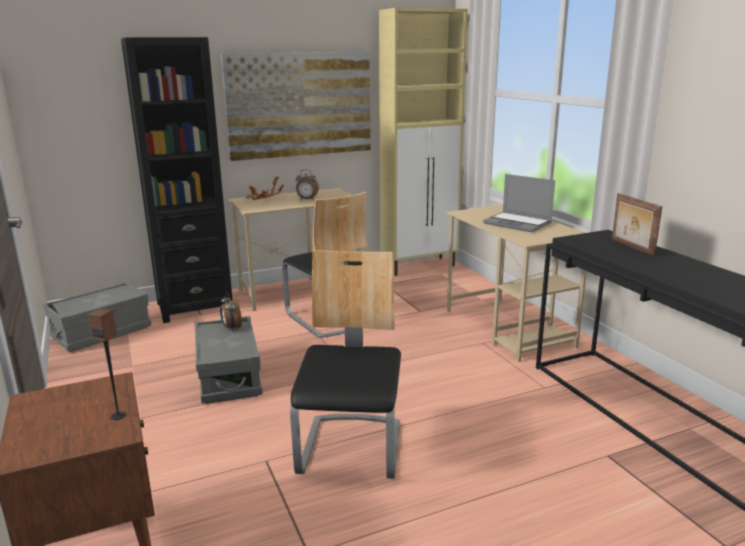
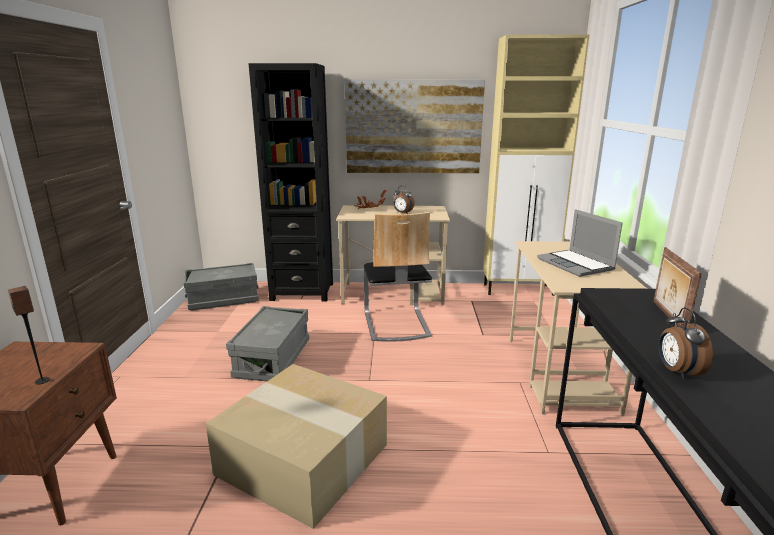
camera: 25 degrees right, 0 degrees up
alarm clock [220,292,242,331] -> alarm clock moved to [659,308,713,379]
chair [290,250,401,479] -> cardboard box [206,364,387,529]

